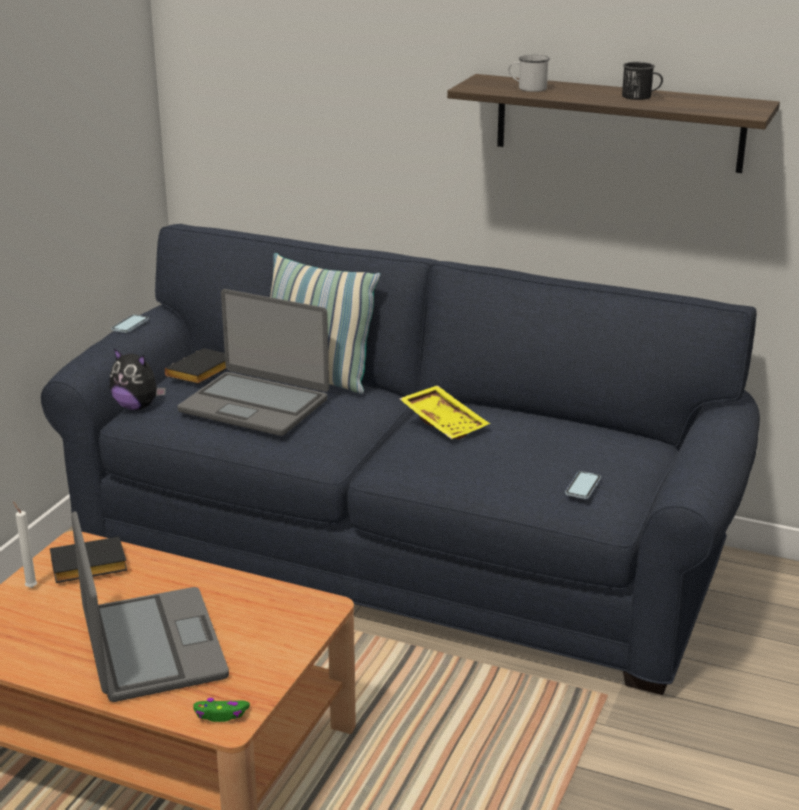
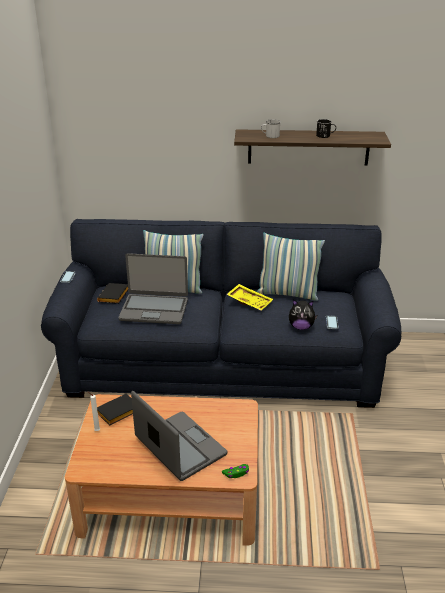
camera: 20 degrees left, 5 degrees up
plush toy [110,348,166,410] -> plush toy moved to [289,300,317,330]
none -> pillow [257,232,325,301]

